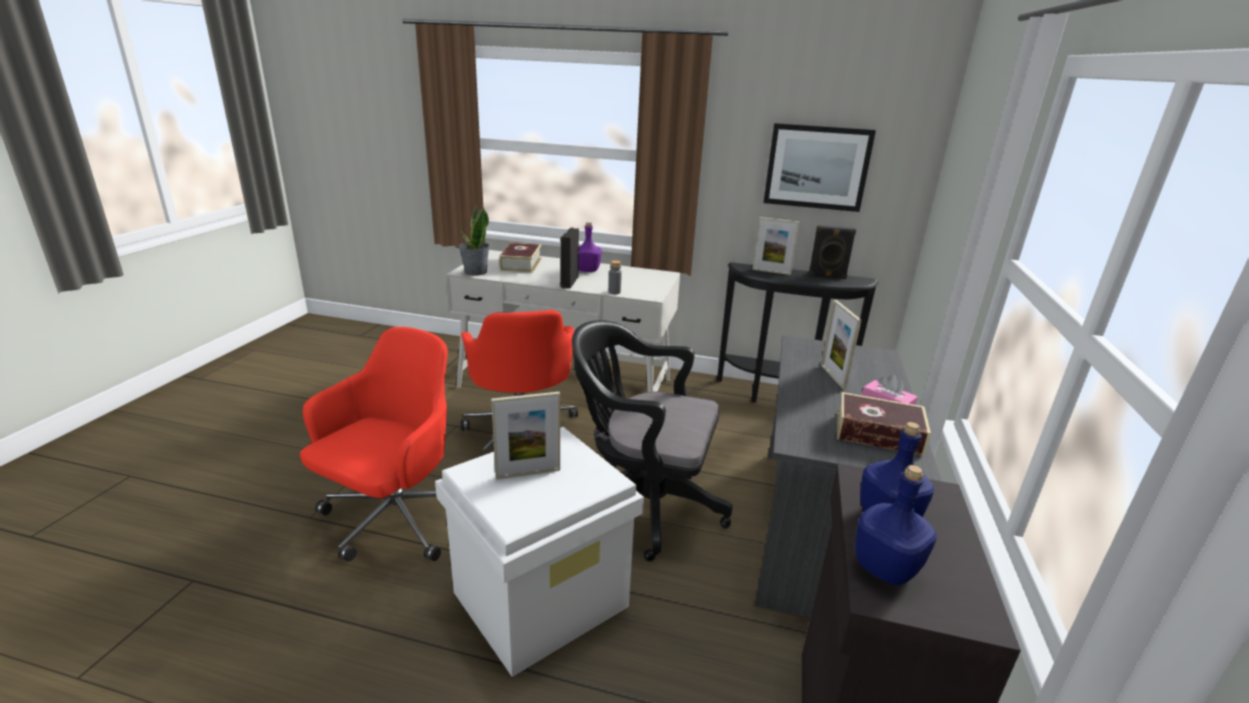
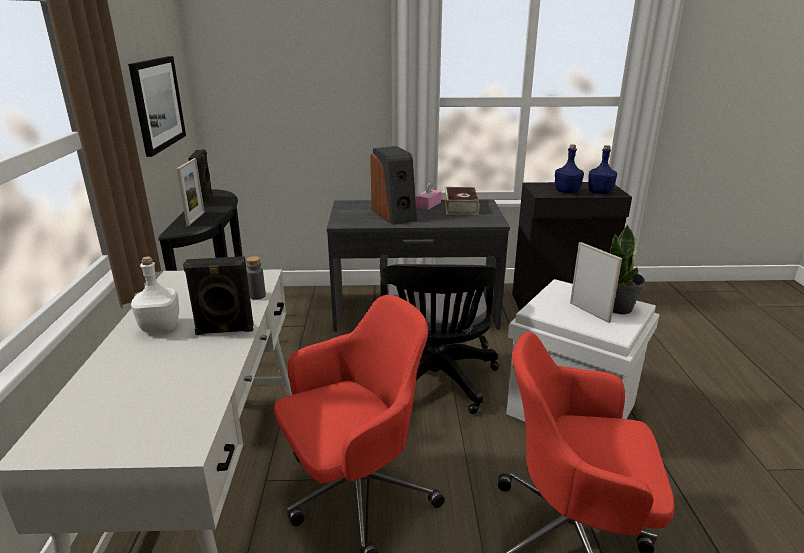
camera: 105 degrees left, 0 degrees up
potted plant [458,206,490,276] -> potted plant moved to [610,225,645,314]
book [499,243,542,273] -> none
purple bottle [578,222,602,272] -> white bottle [131,256,179,333]
picture frame [821,300,862,390] -> speaker [370,146,417,225]

